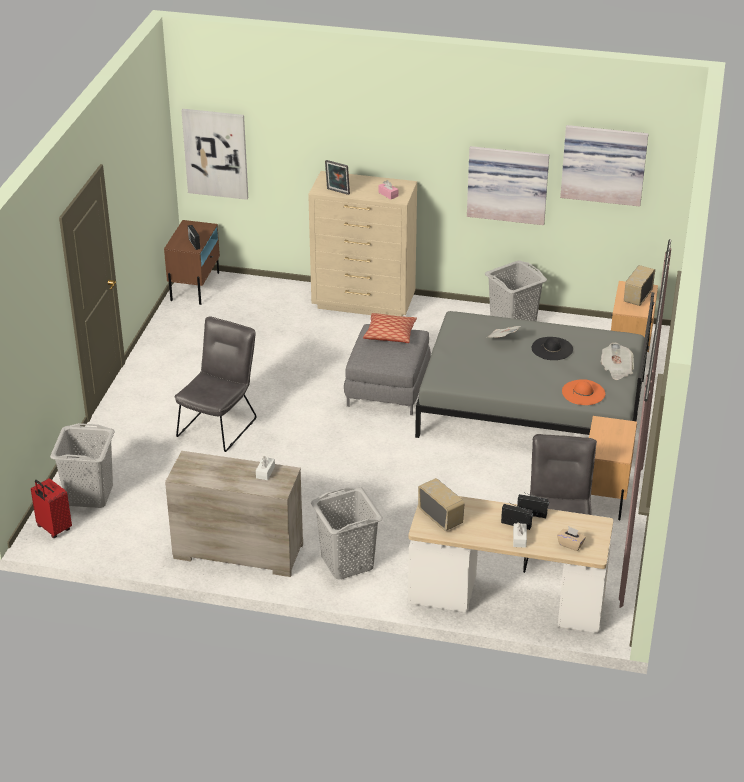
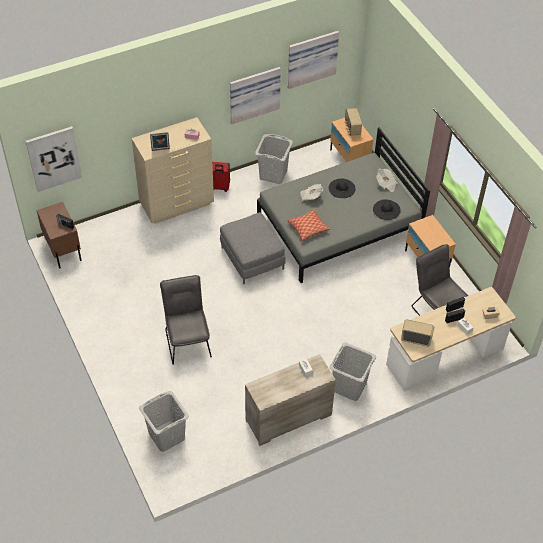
camera: 40 degrees left, 15 degrees up
red suitcase [31,478,72,538] -> red suitcase moved to [212,162,230,192]
pillow [363,313,417,343] -> pillow moved to [287,209,330,241]
orange hat [562,379,605,405] -> black hat [373,199,401,220]

